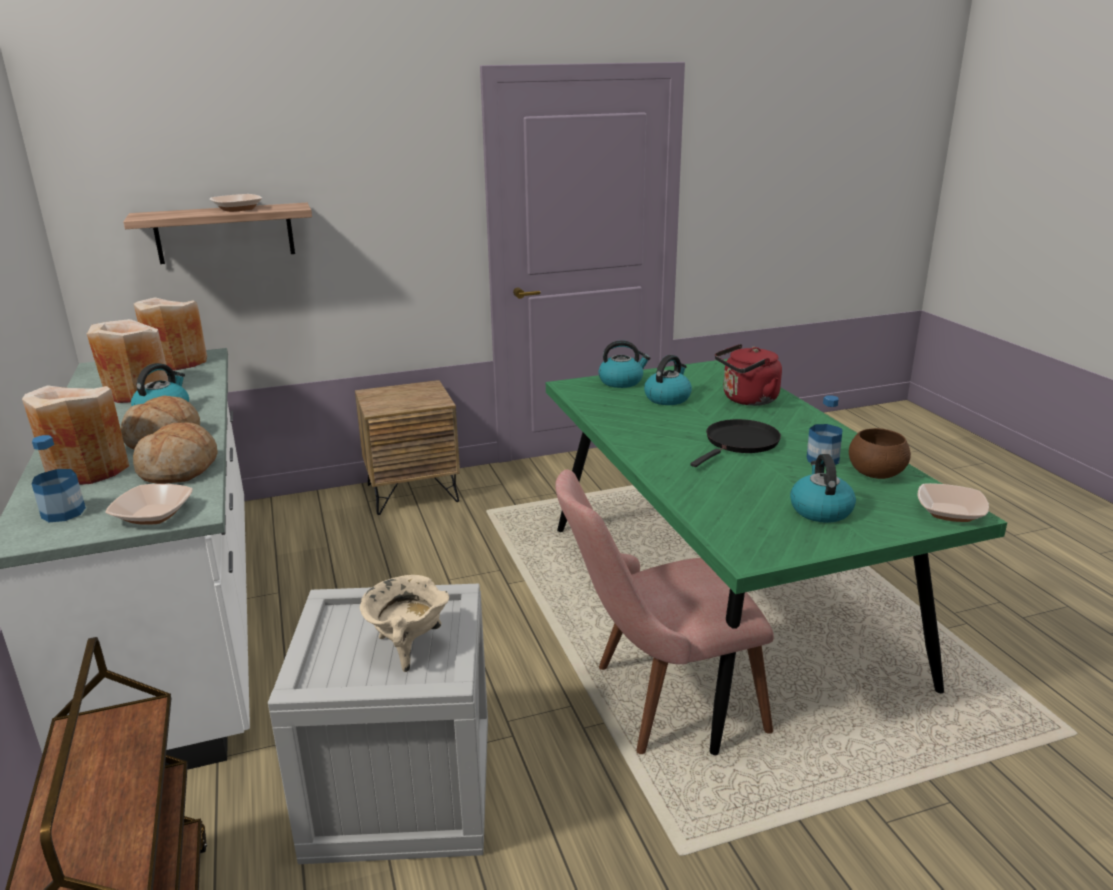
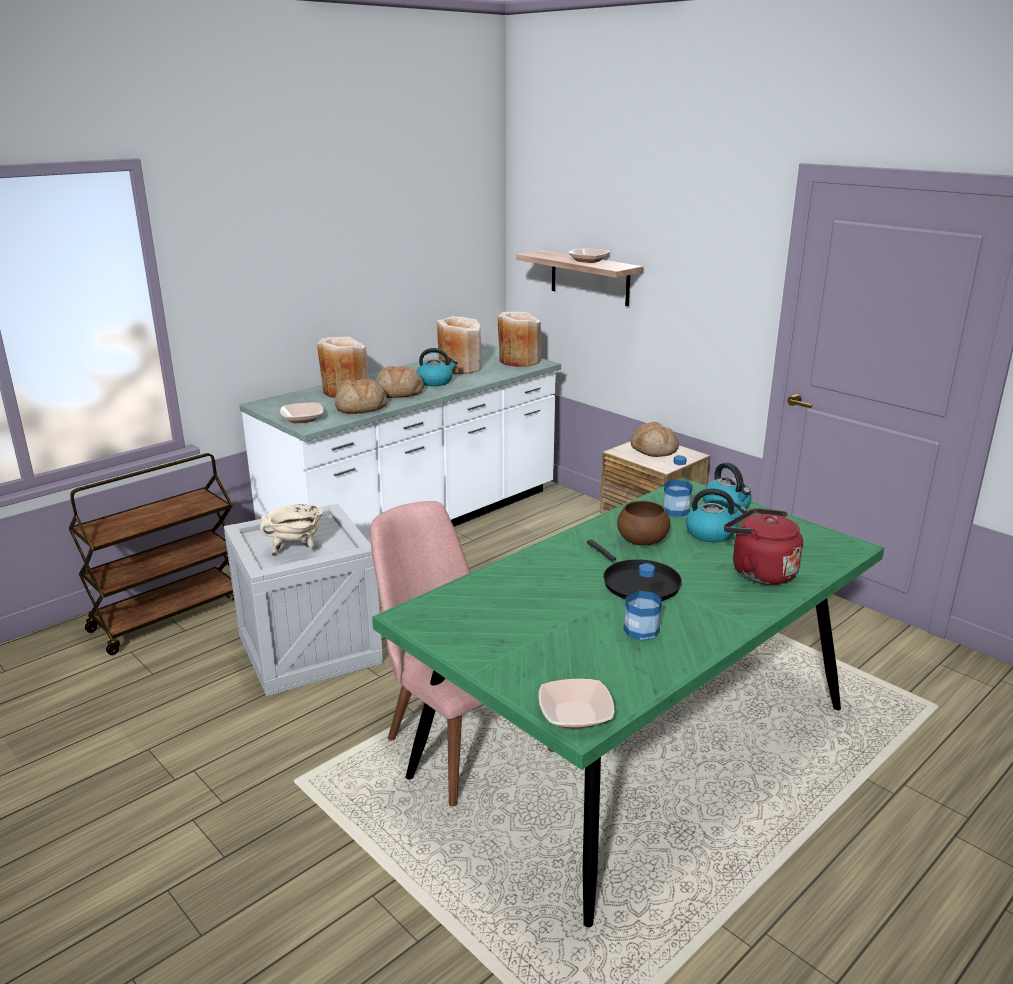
camera: 65 degrees right, 0 degrees up
bottle [31,435,86,522] -> bottle moved to [663,455,692,517]
black frying pan [691,419,781,467] -> black frying pan turned 45 degrees clockwise [587,540,682,601]
kettle [790,454,856,523] -> none
brown bowl [849,428,911,479] -> brown bowl moved to [617,501,670,546]
none -> bread [630,422,679,457]

